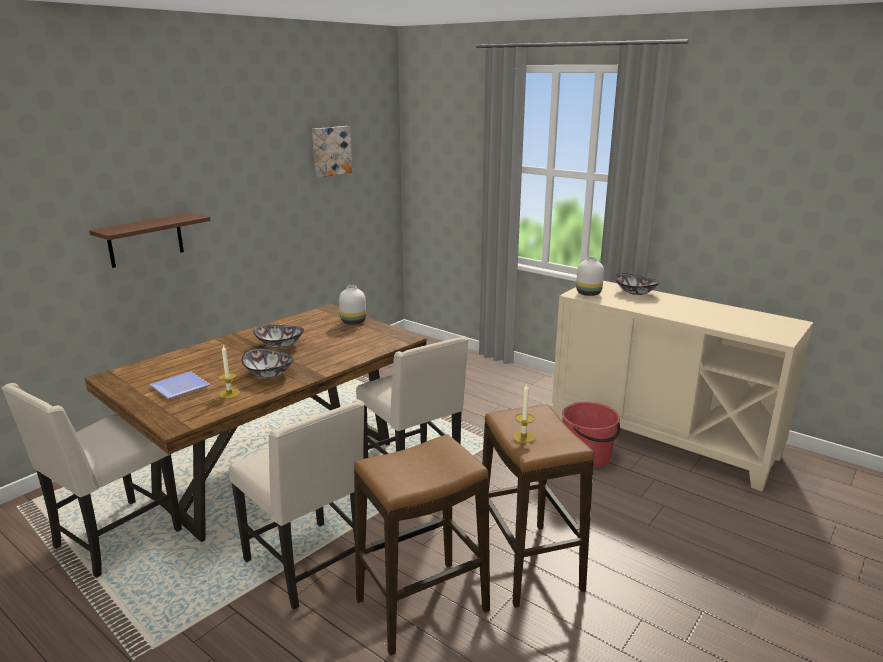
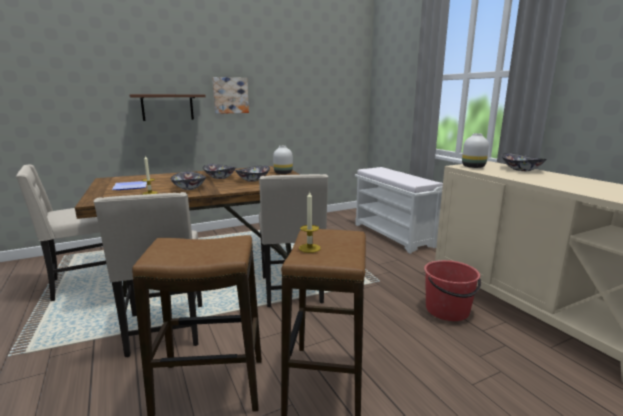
camera: 25 degrees right, 5 degrees down
picture [312,126,352,178] -> picture moved to [212,77,249,114]
none -> bowl [235,165,270,182]
none -> white bench [355,167,443,254]

